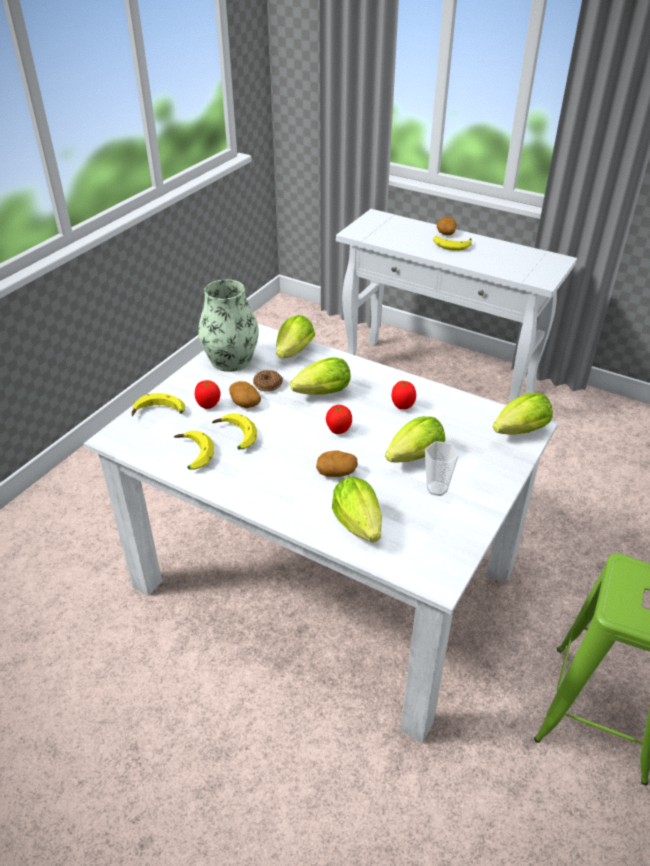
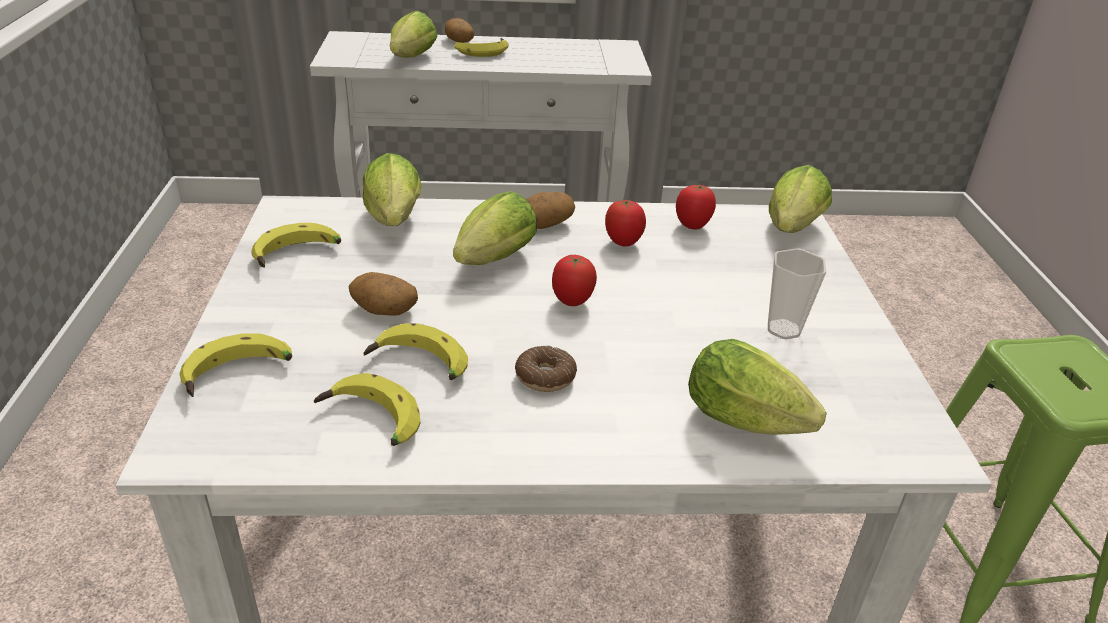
camera: 35 degrees left, 5 degrees down
tomato [195,380,221,409] -> tomato moved to [676,185,716,230]
vase [198,279,259,372] -> banana [251,223,341,268]
donut [253,370,283,392] -> donut moved to [515,346,577,392]
potato [316,451,358,477] -> potato moved to [526,192,575,229]
lettuce [385,416,445,462] -> lettuce moved to [390,11,438,58]

